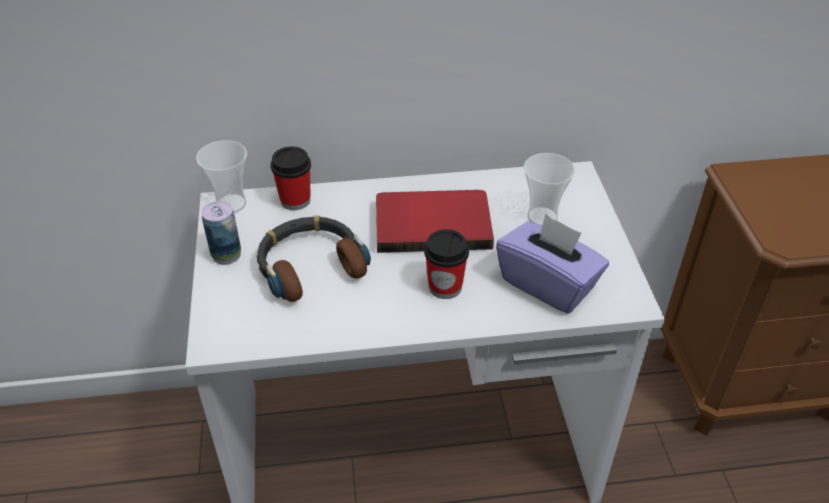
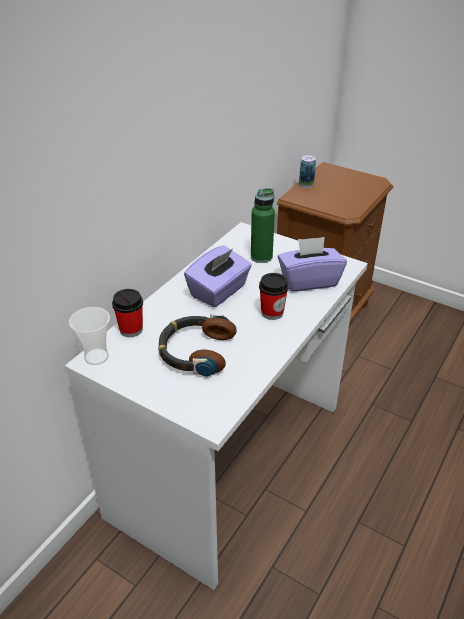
camera: 50 degrees left, 5 degrees down
can [201,201,241,265] -> can moved to [299,155,316,188]
red book [376,190,494,253] -> purple tissue box [184,245,252,307]
cup [524,153,575,226] -> green bottle [251,188,275,263]

